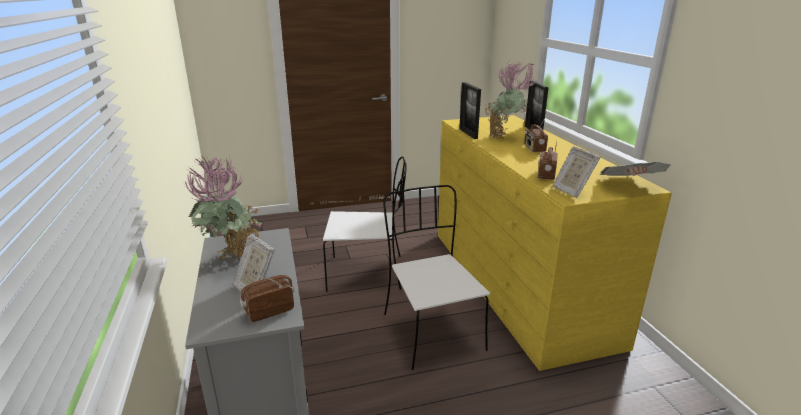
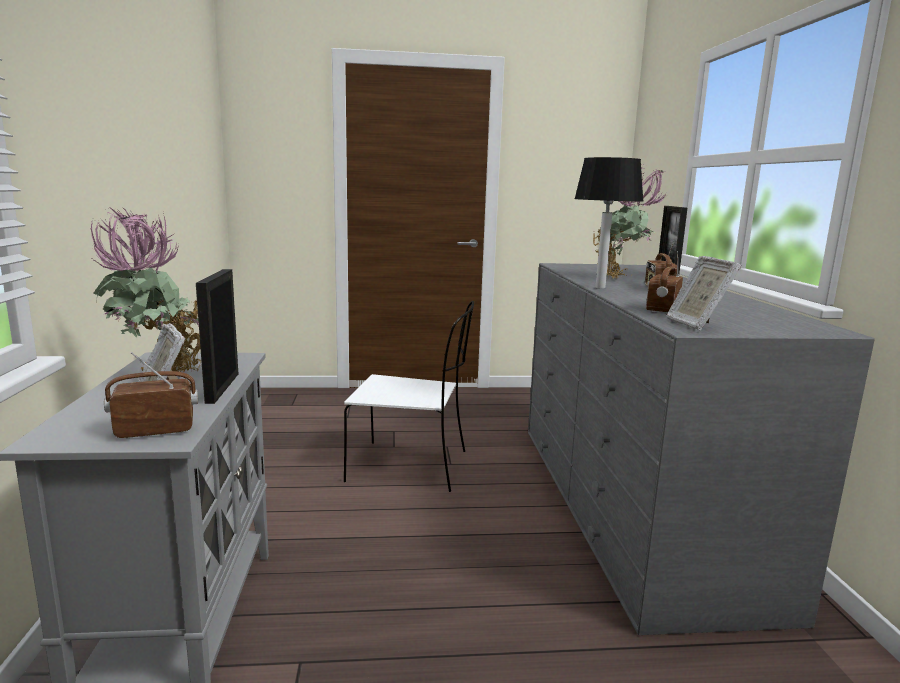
camera: 10 degrees right, 10 degrees down
white chair [383,185,490,370] -> none
yellow dresser [438,115,672,371] -> grey dresser [528,263,875,635]
picture frame [459,82,481,139] -> picture frame moved to [196,269,238,404]
newspaper [599,162,671,176] -> none
none -> table lamp [574,157,644,289]

